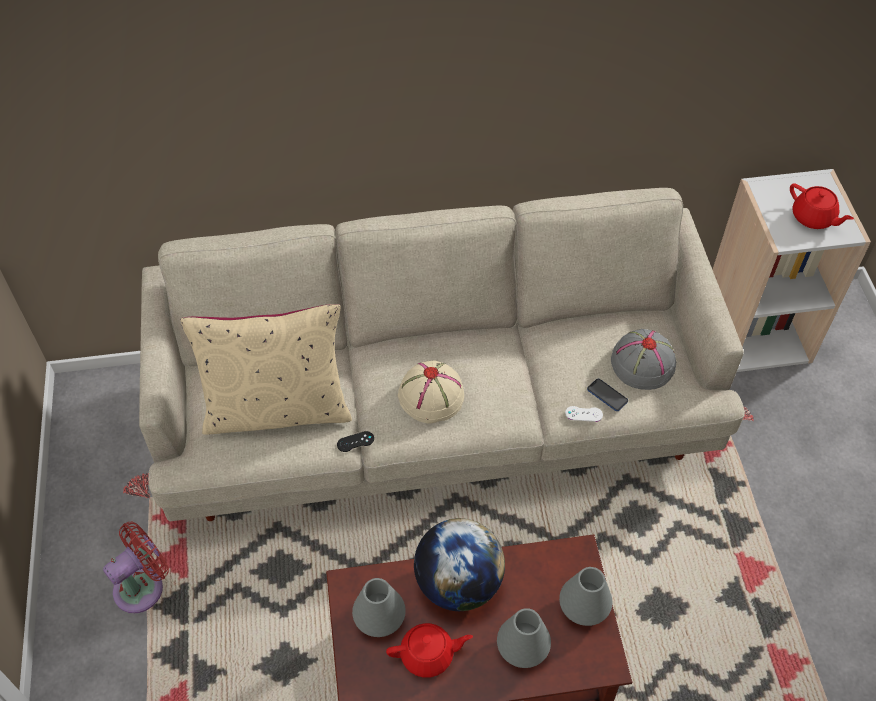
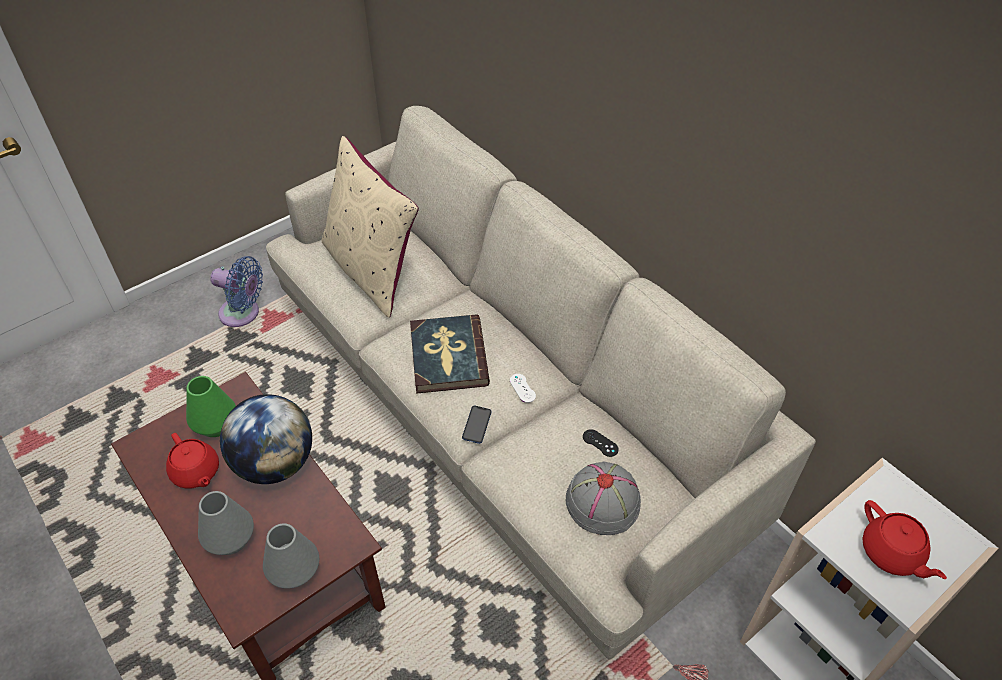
camera: 60 degrees right, 5 degrees down
red fan [103,522,169,614] -> blue fan [210,256,263,327]
black game controller [337,431,374,452] -> black game controller moved to [583,429,619,457]
grey vase [352,578,406,637] -> green vase [186,376,236,437]
beige hat [398,361,464,423] -> book [410,314,490,394]
white game controller [565,406,603,422] -> white game controller moved to [510,374,536,403]
phone [587,379,628,411] -> phone moved to [462,406,491,444]
red teapot [790,183,854,229] -> red teapot turned 45 degrees counterclockwise [862,500,947,579]

